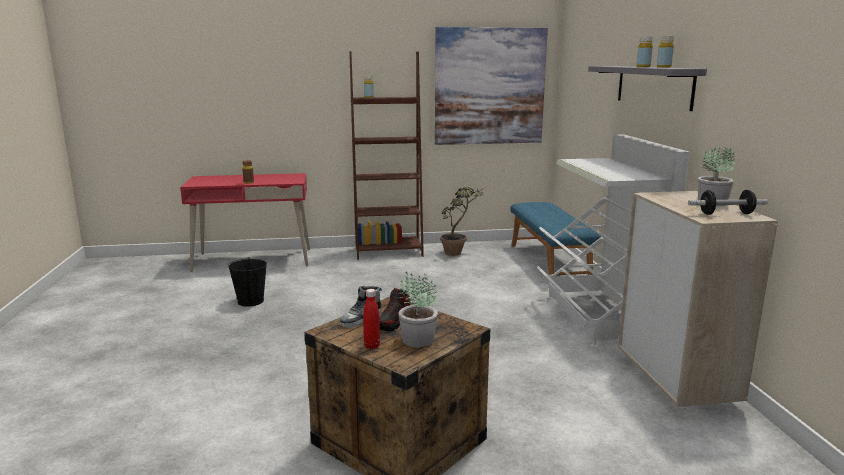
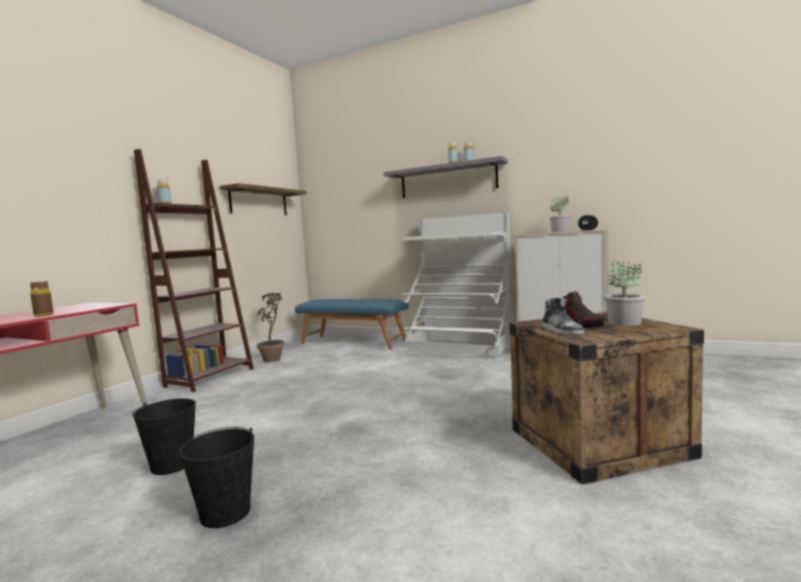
camera: 55 degrees left, 10 degrees down
red bottle [363,289,380,349] -> none
picture [435,27,548,145] -> shelf [220,183,307,215]
none -> black bucket [179,427,255,528]

